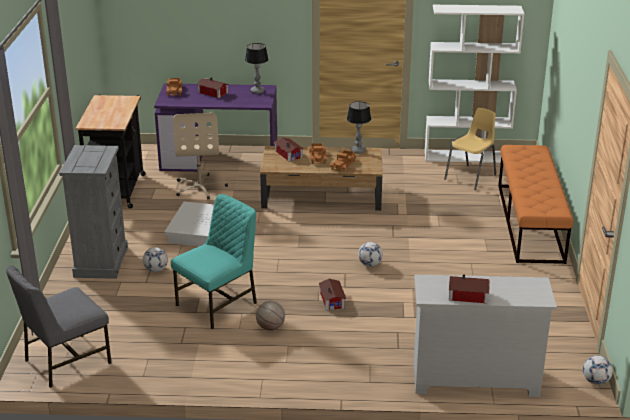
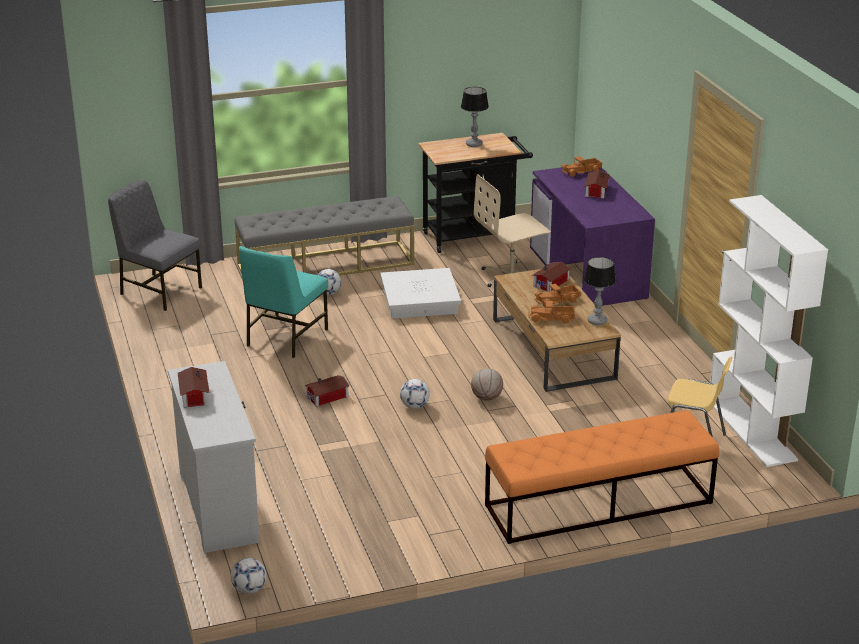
camera: 70 degrees right, 0 degrees up
grey dresser [59,145,128,279] -> grey bench [235,196,414,276]
turquoise chair [171,194,257,329] -> turquoise chair turned 90 degrees clockwise [239,246,328,358]
table lamp [245,43,269,94] -> table lamp moved to [461,87,489,147]
basketball [256,301,285,331] -> basketball moved to [471,368,503,401]

